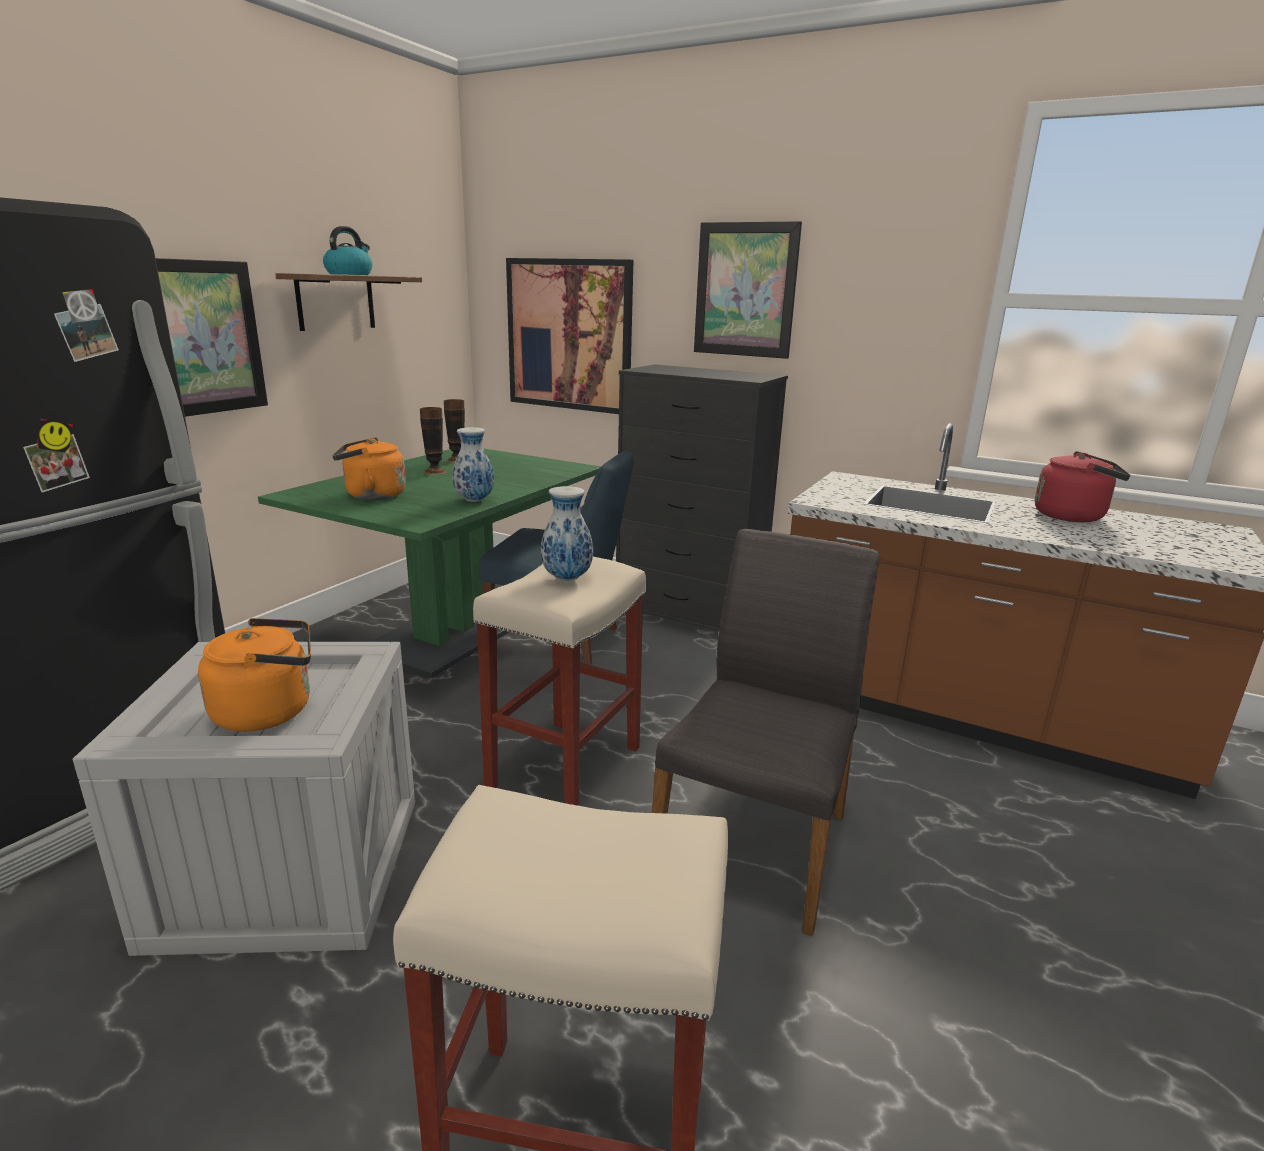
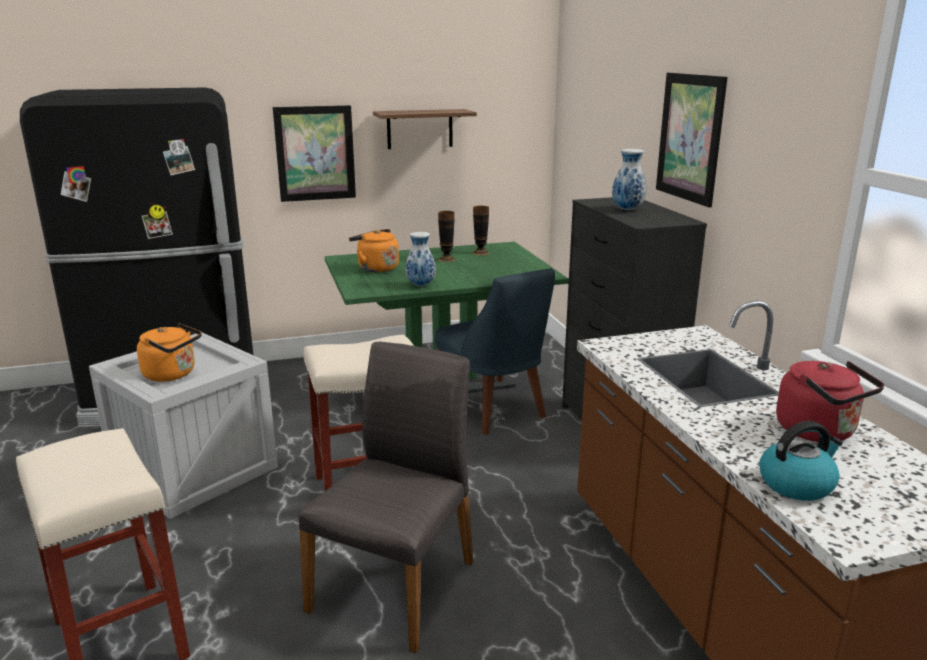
camera: 45 degrees right, 0 degrees up
kettle [323,226,372,275] -> kettle moved to [759,421,843,501]
picture [506,258,633,414] -> none
vase [541,486,593,581] -> vase moved to [612,149,647,210]
grey chair [652,529,880,936] -> grey chair turned 45 degrees counterclockwise [299,342,473,654]

